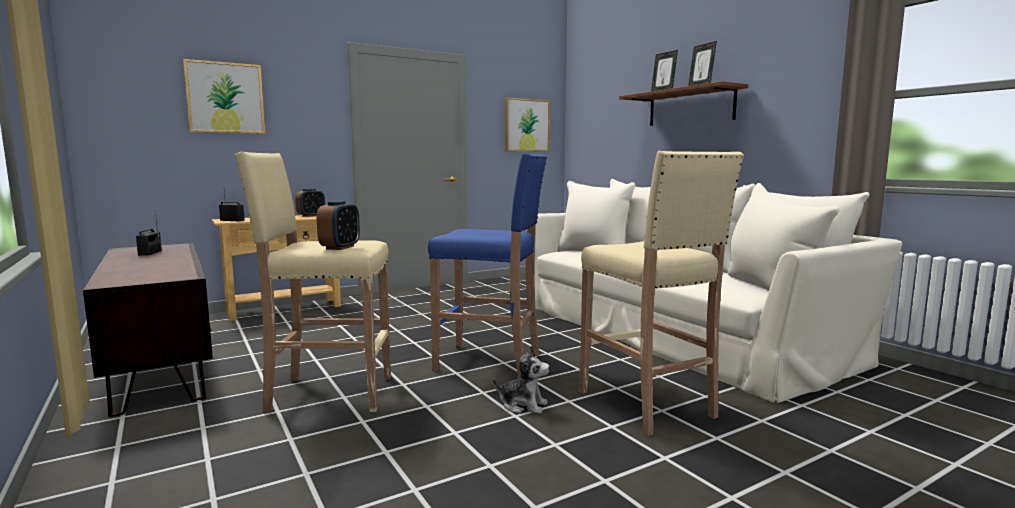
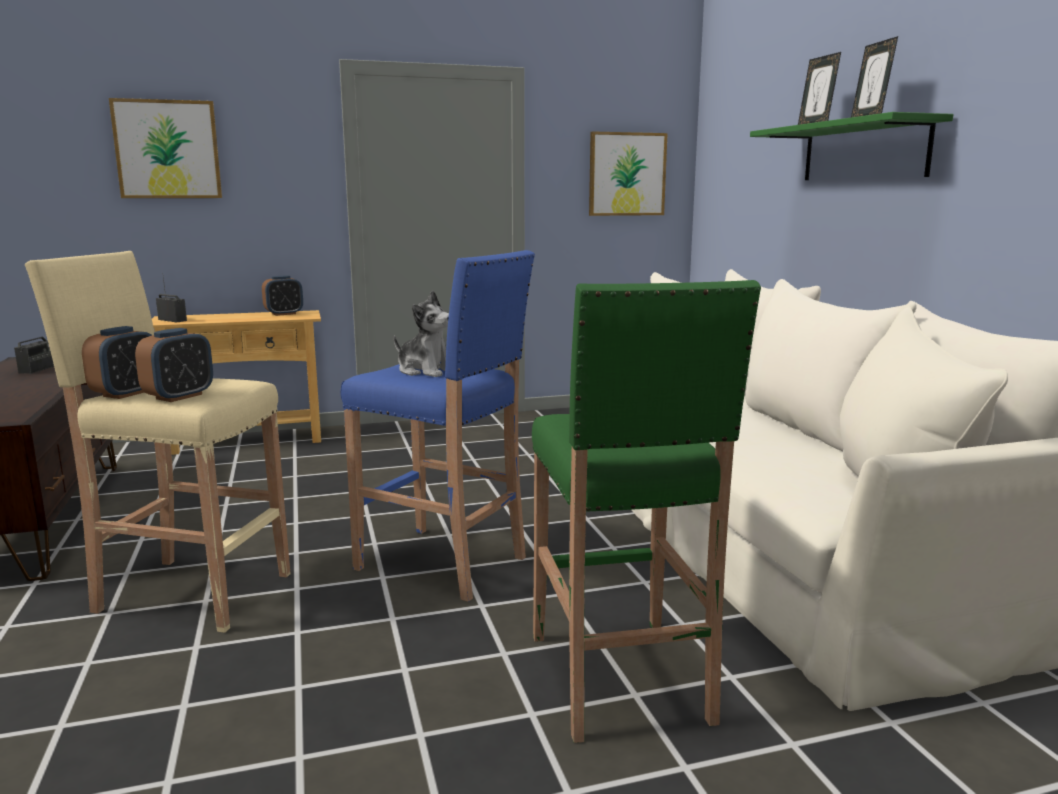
camera: 15 degrees right, 5 degrees up
plush toy [493,346,550,414] -> plush toy moved to [394,291,449,377]
beige stool [579,151,744,436] -> green stool [532,280,761,743]
brown shelf [619,81,748,126] -> green shelf [750,112,953,180]
none -> alarm clock [82,326,152,399]

